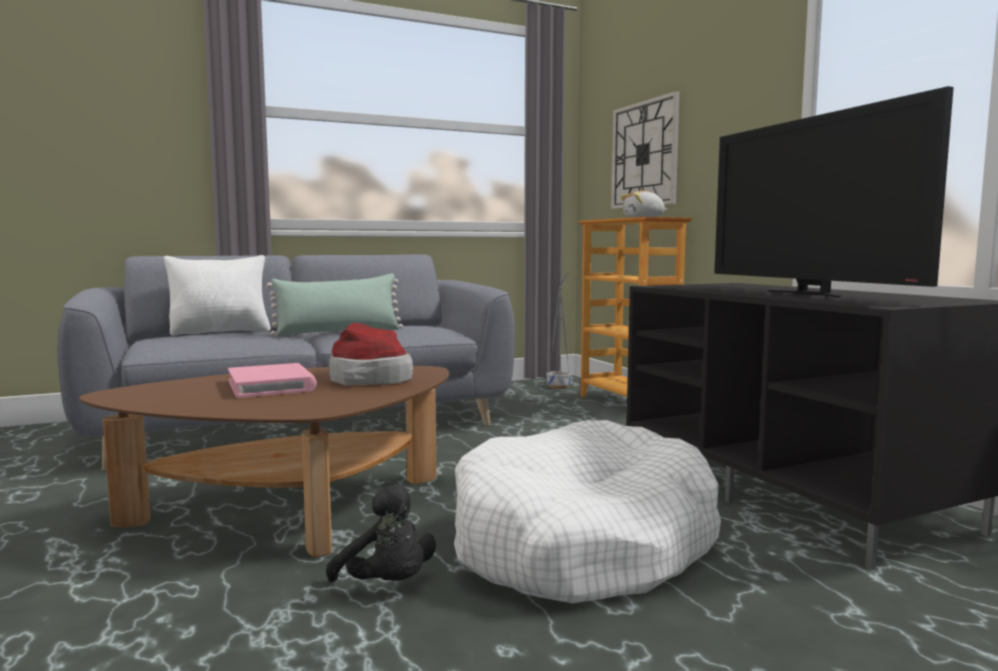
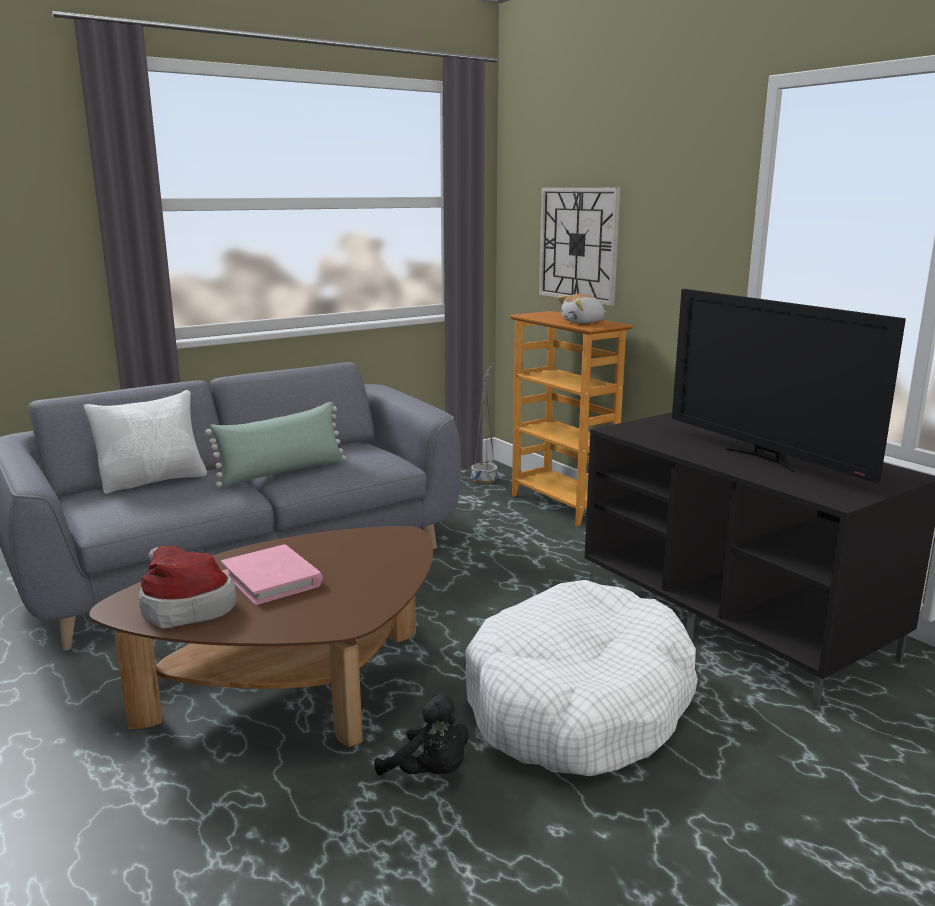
camera: 10 degrees left, 10 degrees up
hat [329,323,413,386] -> hat moved to [139,546,236,629]

